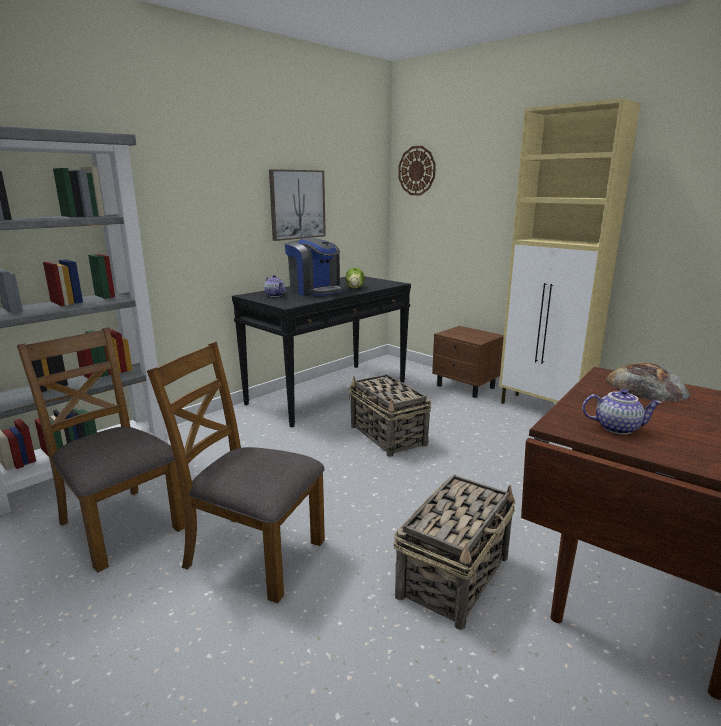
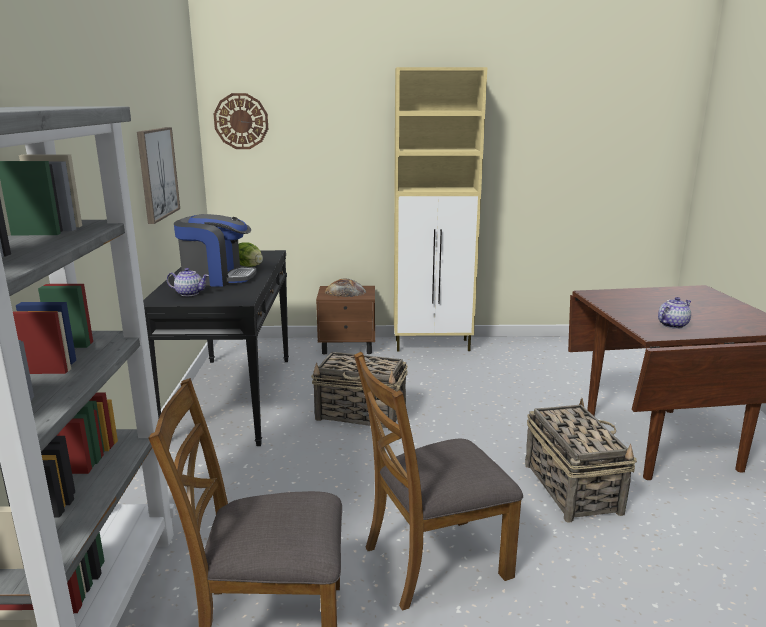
camera: 45 degrees left, 0 degrees up
bread [605,363,690,402] -> bread moved to [325,278,366,297]

